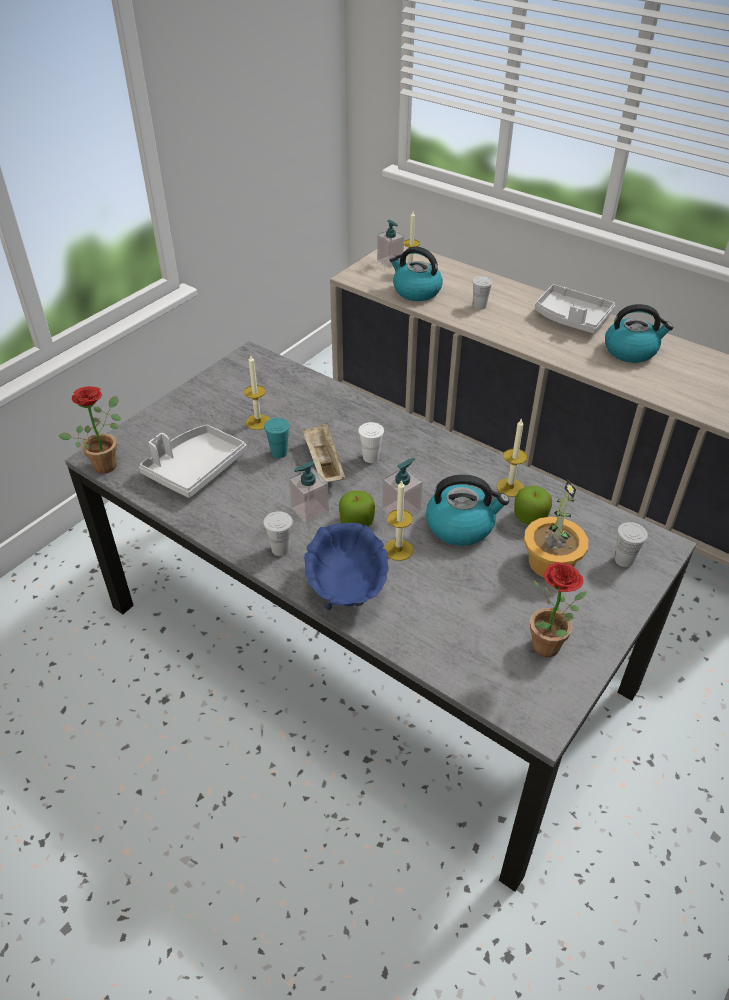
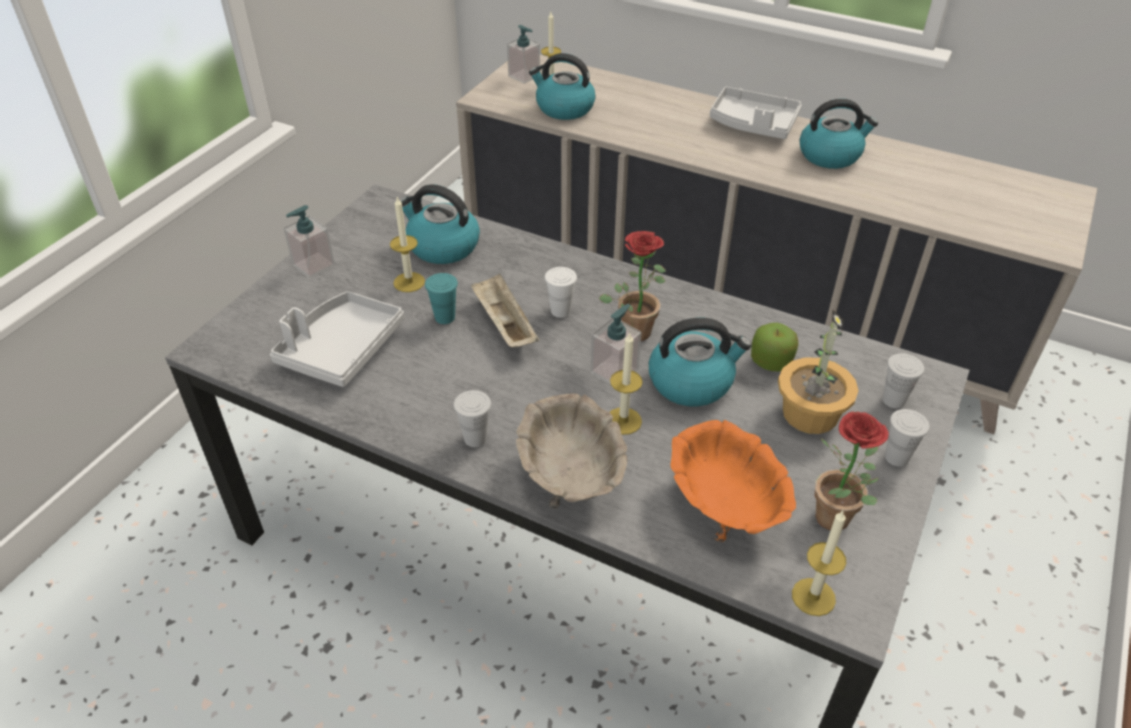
camera: 10 degrees left, 0 degrees up
potted plant [59,386,121,473] -> potted plant moved to [599,231,666,341]
soap dispenser [289,461,329,524] -> soap dispenser moved to [283,205,335,279]
blue bowl [304,523,389,611] -> beige bowl [516,394,627,509]
apple [339,490,375,527] -> none
white cup [472,276,493,310] -> white cup moved to [885,409,930,467]
candle [497,418,527,497] -> candle moved to [792,511,846,616]
none -> kettle [399,184,480,264]
none -> orange bowl [670,420,796,542]

